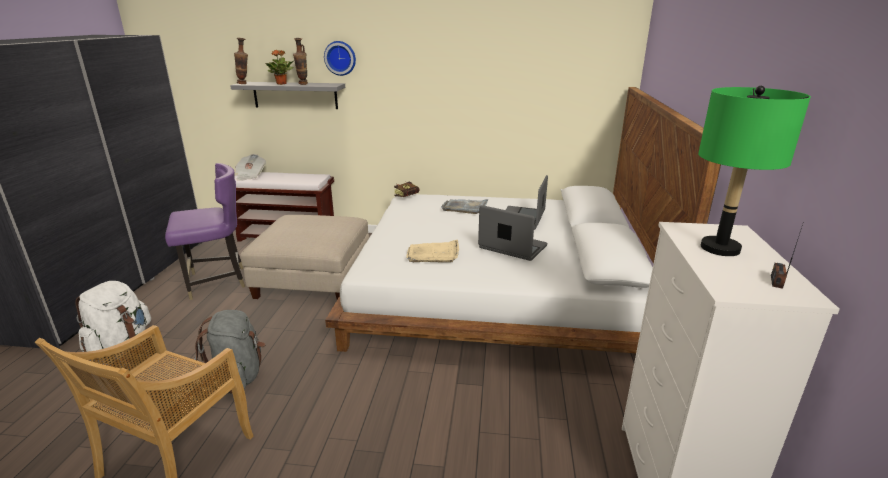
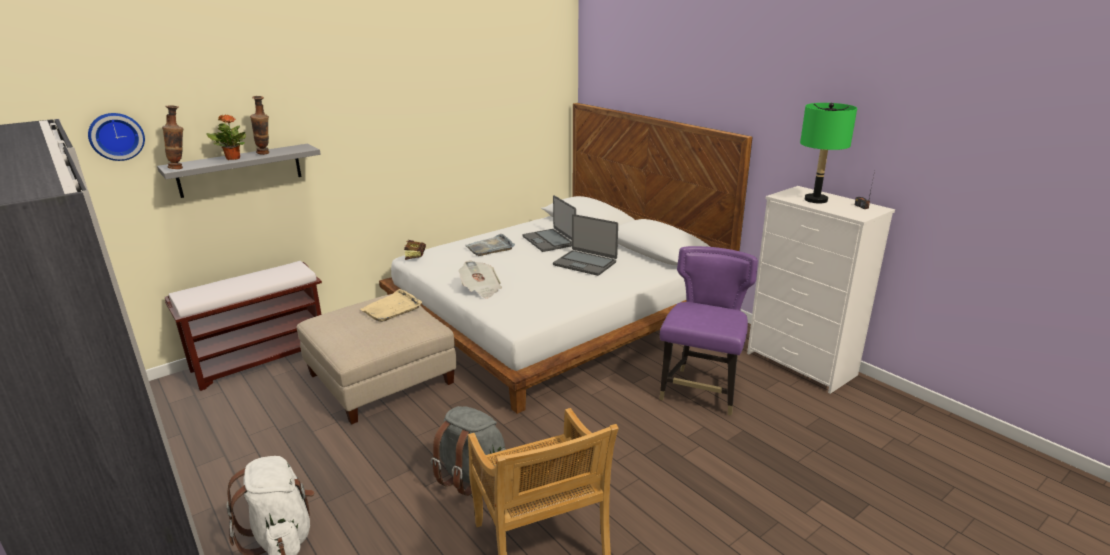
camera: 45 degrees left, 0 degrees up
purple chair [165,163,245,300] -> purple chair moved to [659,246,758,416]
newspaper [235,154,266,181] -> newspaper moved to [458,260,502,299]
wall clock [324,41,356,76] -> wall clock moved to [88,113,145,161]
beige tray [406,240,459,263] -> beige tray moved to [360,289,422,322]
laptop [478,205,547,261] -> laptop turned 135 degrees counterclockwise [553,214,618,276]

